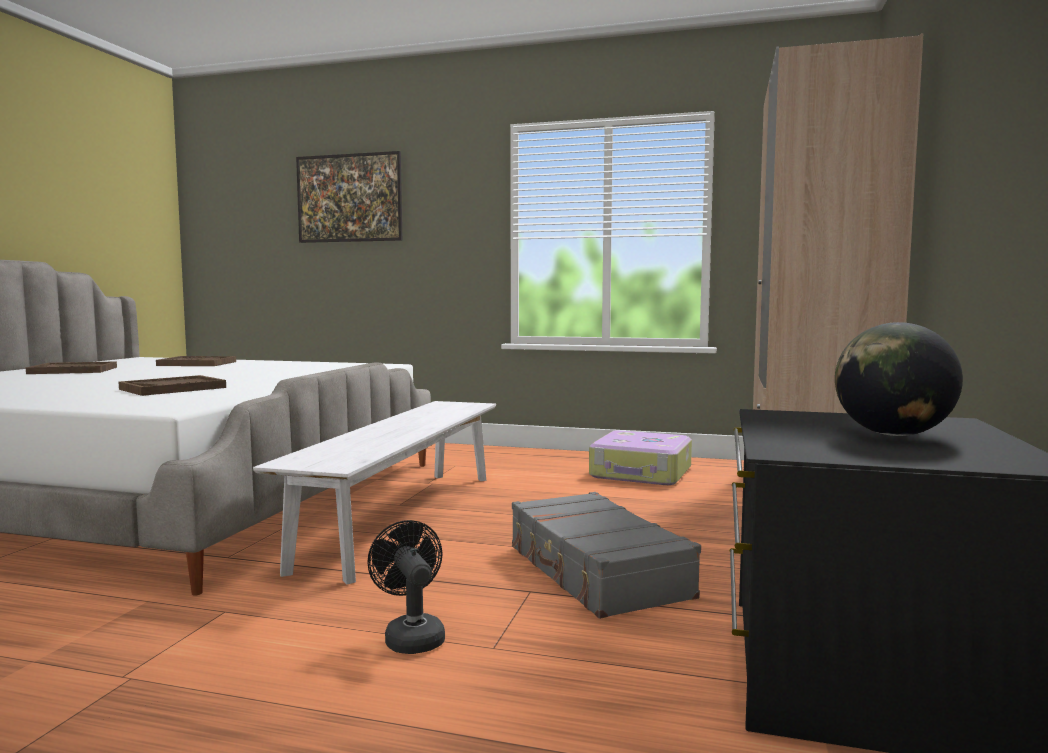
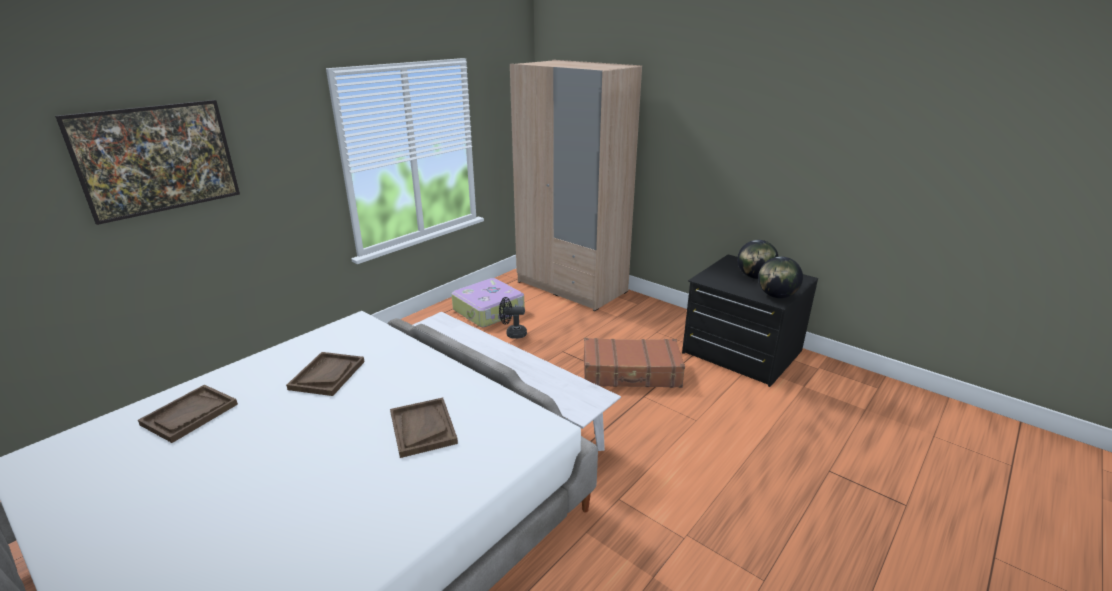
camera: 65 degrees left, 20 degrees up
brown tray [26,361,117,374] -> brown tray moved to [286,352,365,396]
black fan [367,520,445,654] -> black fan moved to [499,297,527,339]
grey suitcase [511,492,701,619] -> brown suitcase [584,338,685,388]
none -> globe [758,257,803,298]

